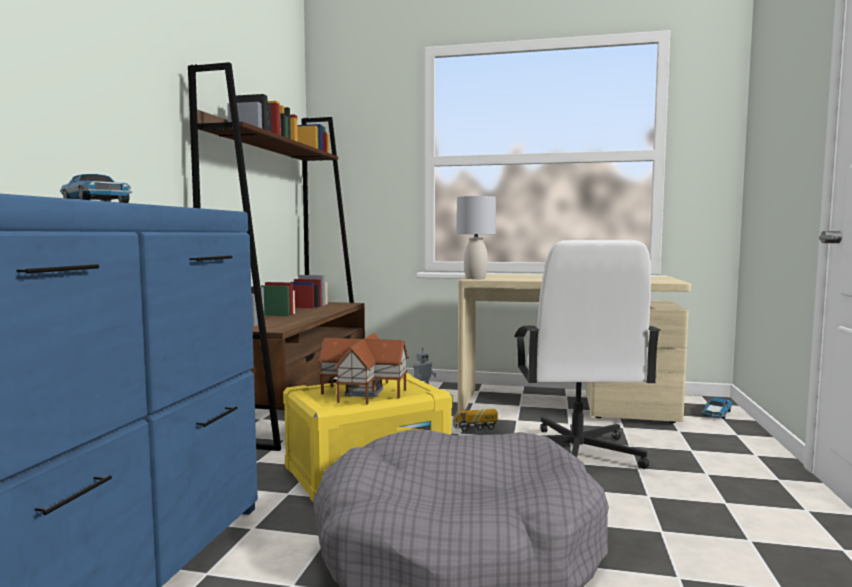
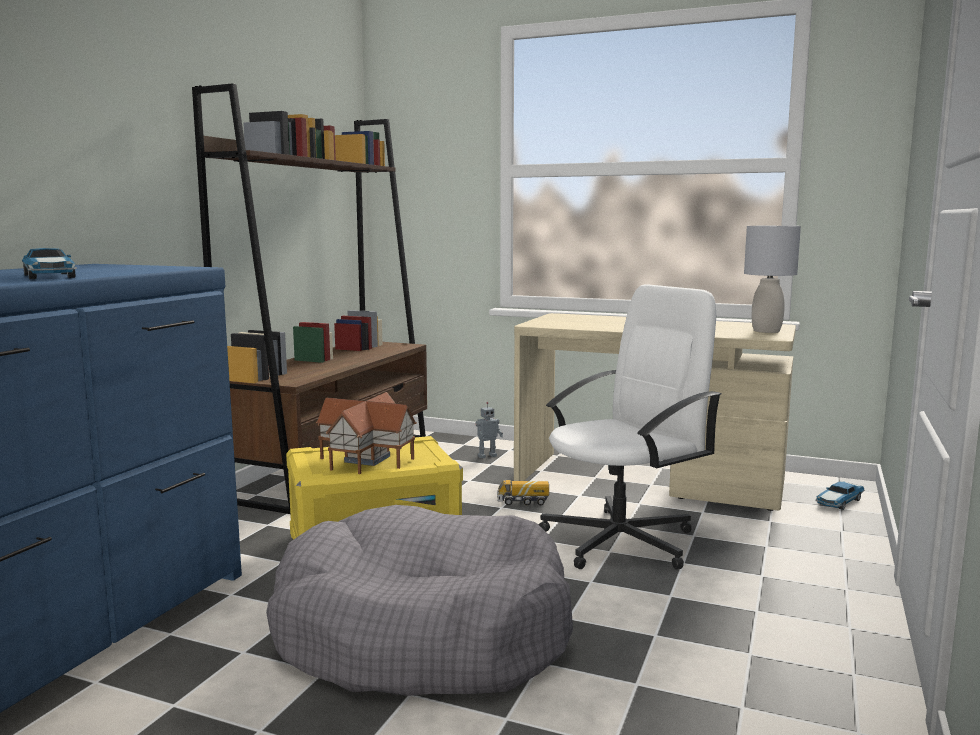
camera: 10 degrees right, 5 degrees up
grey table lamp [457,196,496,279] -> grey table lamp moved to [744,226,801,333]
white office chair [514,240,661,469] -> white office chair turned 135 degrees counterclockwise [539,284,721,570]

